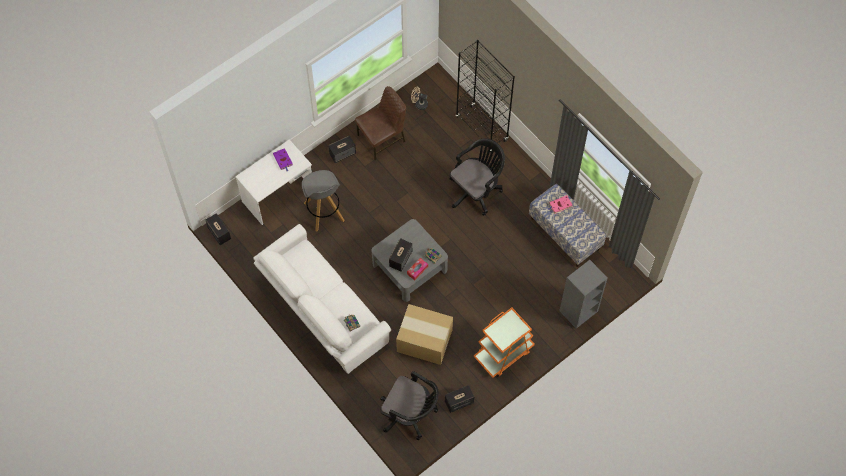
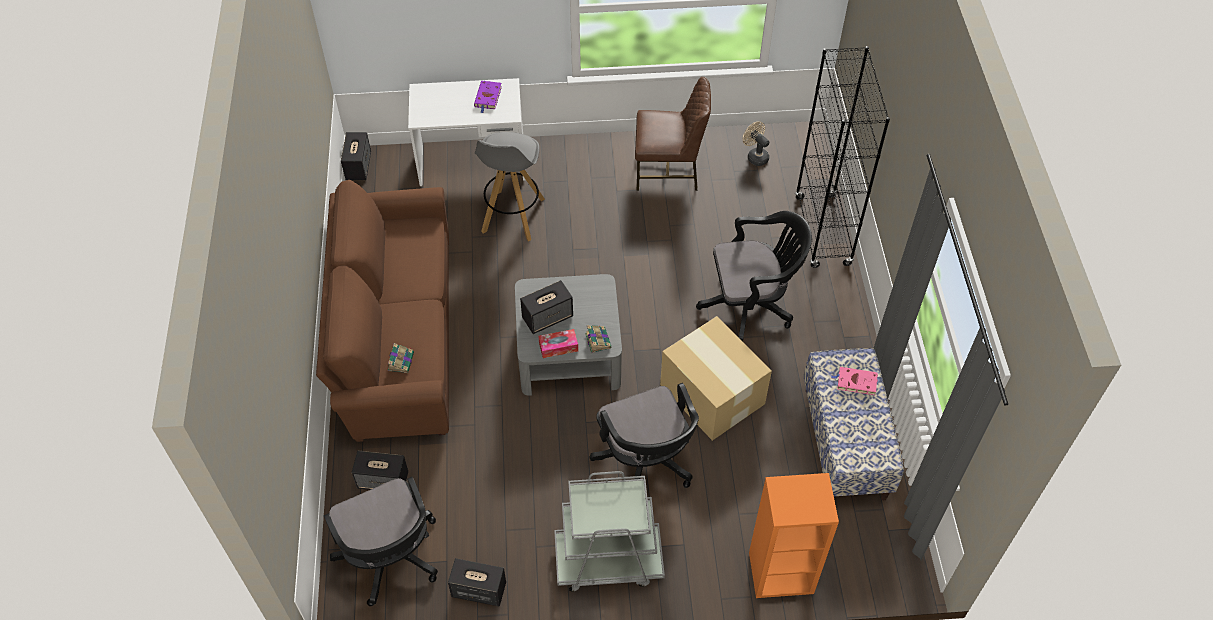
camera: 35 degrees right, 10 degrees down
white sofa [253,224,391,374] -> brown sofa [316,180,449,442]
speaker [328,135,356,163] -> speaker moved to [352,451,408,490]
cardboard box [396,304,453,365] -> cardboard box moved to [660,316,772,441]
orange cart [474,307,535,378] -> grey cart [554,471,665,592]
grey bookcase [559,260,608,329] -> orange bookcase [749,473,839,598]
none -> black office chair [589,383,699,488]

